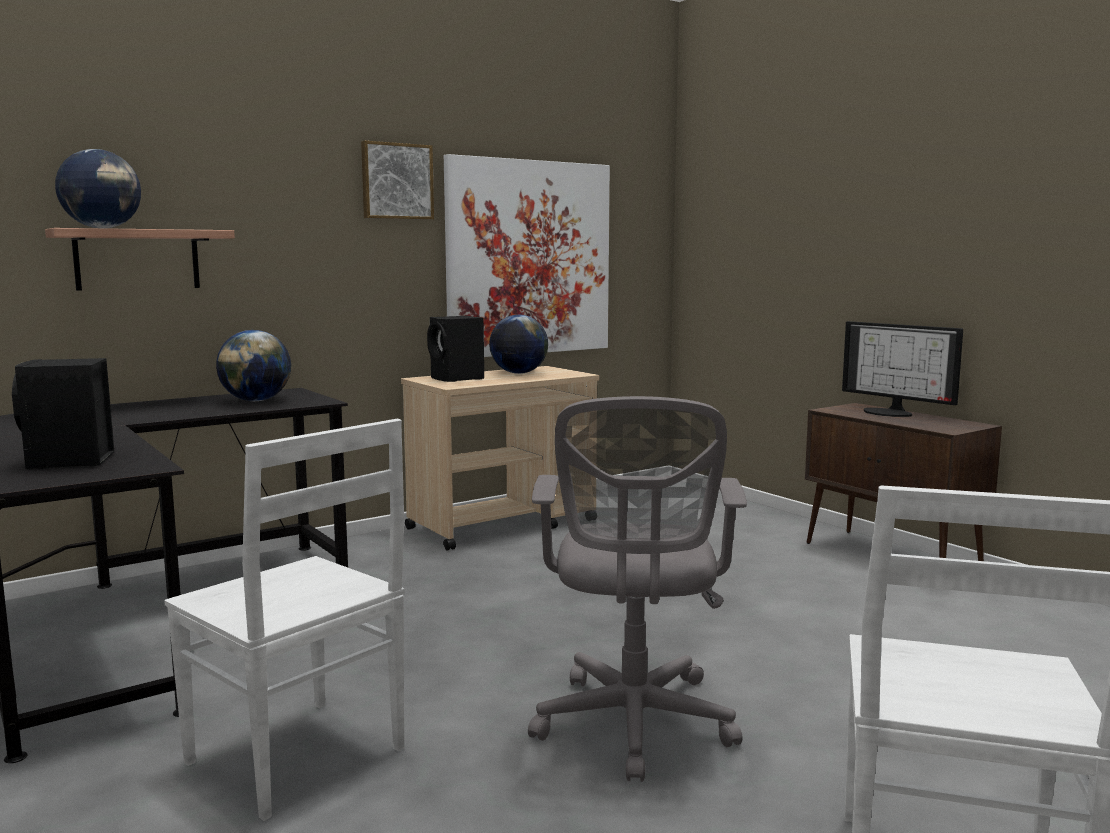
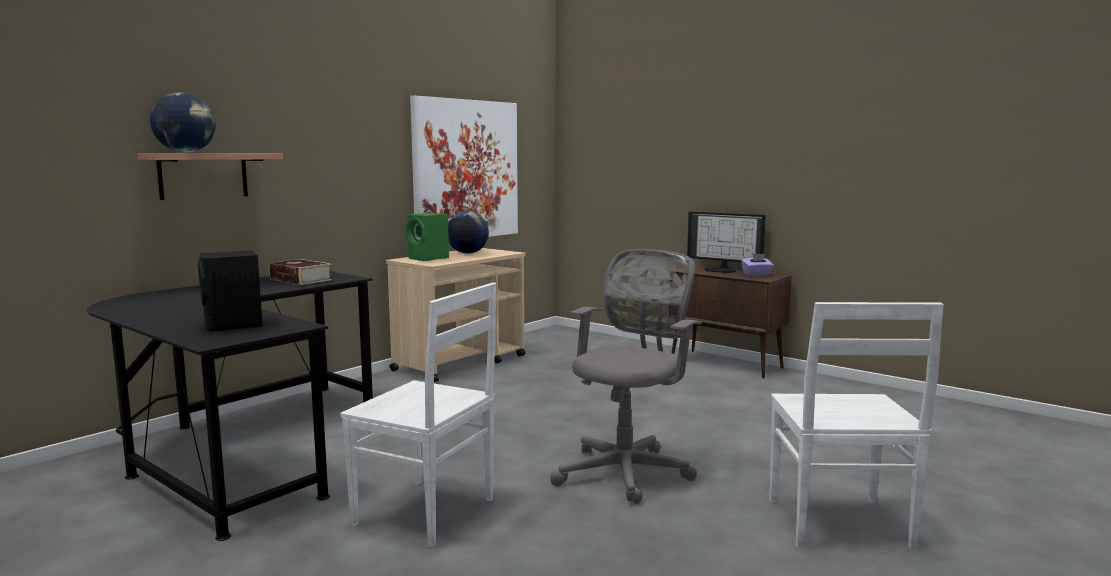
camera: 15 degrees left, 0 degrees up
globe [216,330,291,401] -> book [269,259,332,285]
picture [361,141,434,220] -> none
black speaker [427,316,484,382] -> green speaker [406,213,449,261]
grey office chair [528,396,747,782] -> grey office chair turned 135 degrees counterclockwise [550,249,702,504]
none -> purple tissue box [741,254,774,276]

